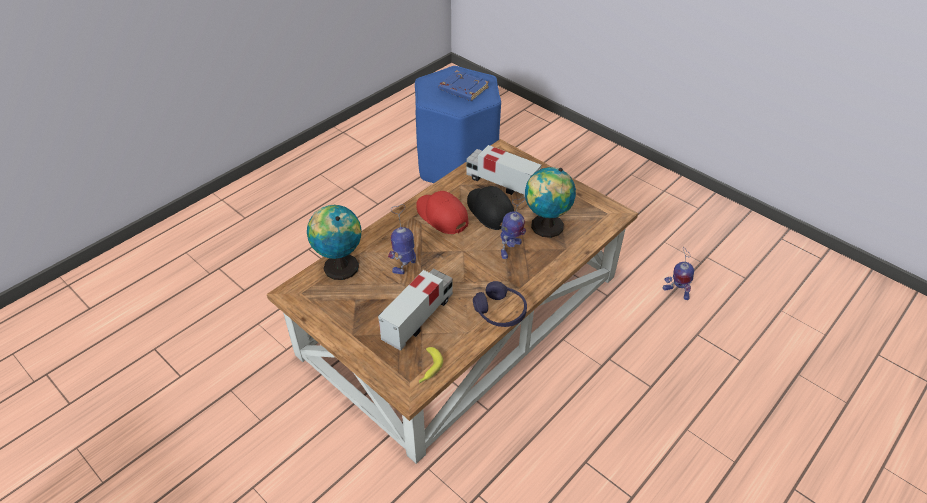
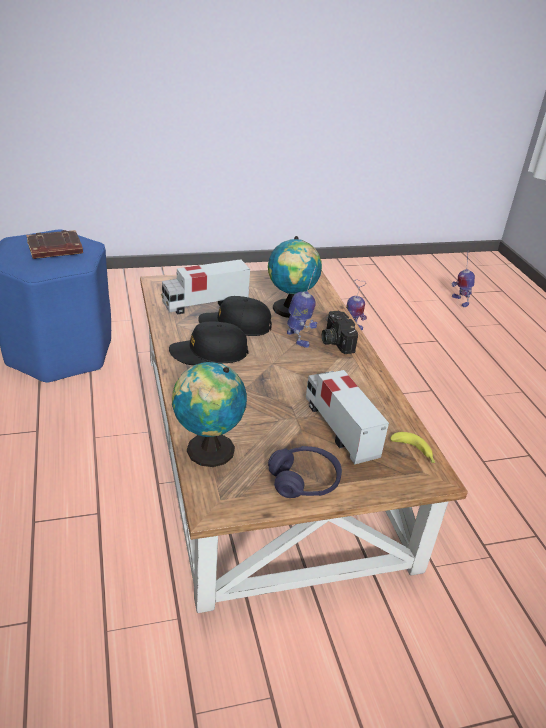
camera: 60 degrees left, 10 degrees down
toy robot [388,204,416,274] -> toy robot moved to [452,255,475,307]
red cap [416,191,469,234] -> black cap [169,322,249,365]
blue book [439,70,489,101] -> brown book [26,230,83,259]
purple headphones [473,281,527,327] -> purple headphones moved to [268,446,342,498]
none -> camera [322,311,358,354]

